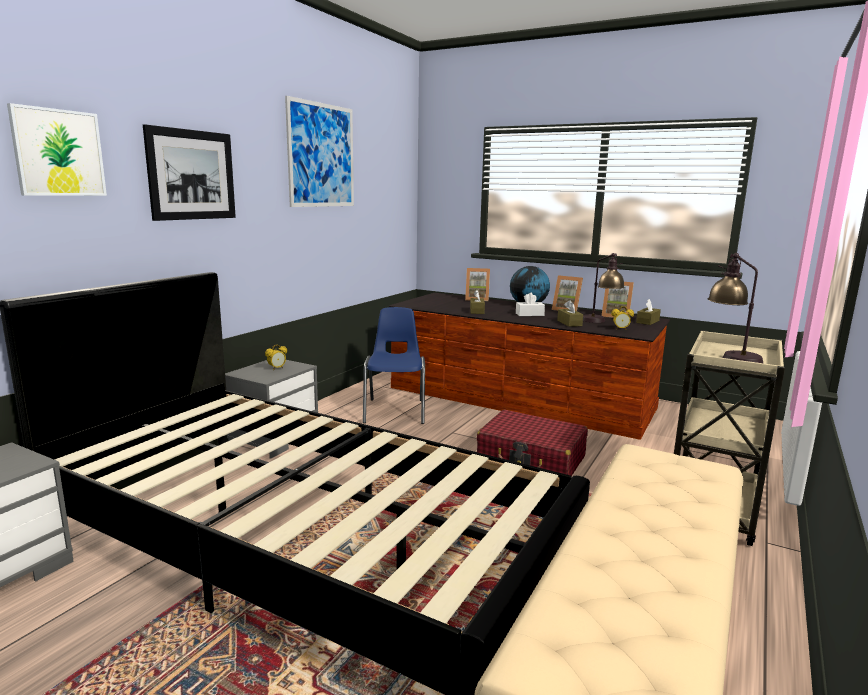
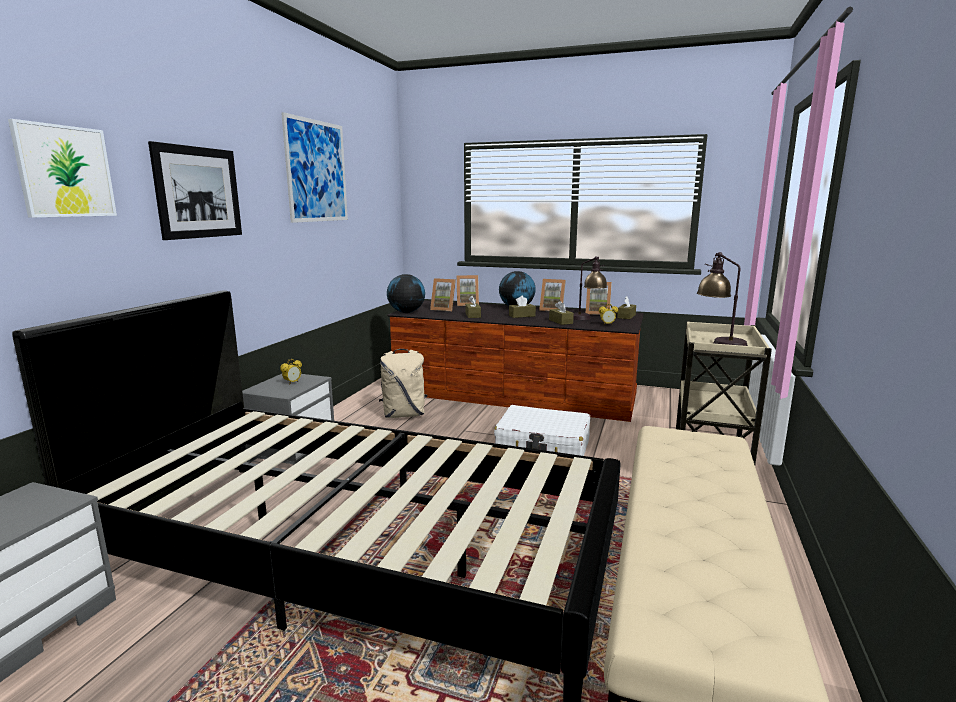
camera: 10 degrees left, 0 degrees up
blue chair [363,307,425,424] -> beige backpack [379,349,427,418]
red suitcase [477,410,588,476] -> white suitcase [494,405,590,456]
white tissue box [516,293,545,316] -> brown tissue box [509,296,536,318]
none -> globe [387,274,425,313]
none -> picture frame [430,278,456,312]

